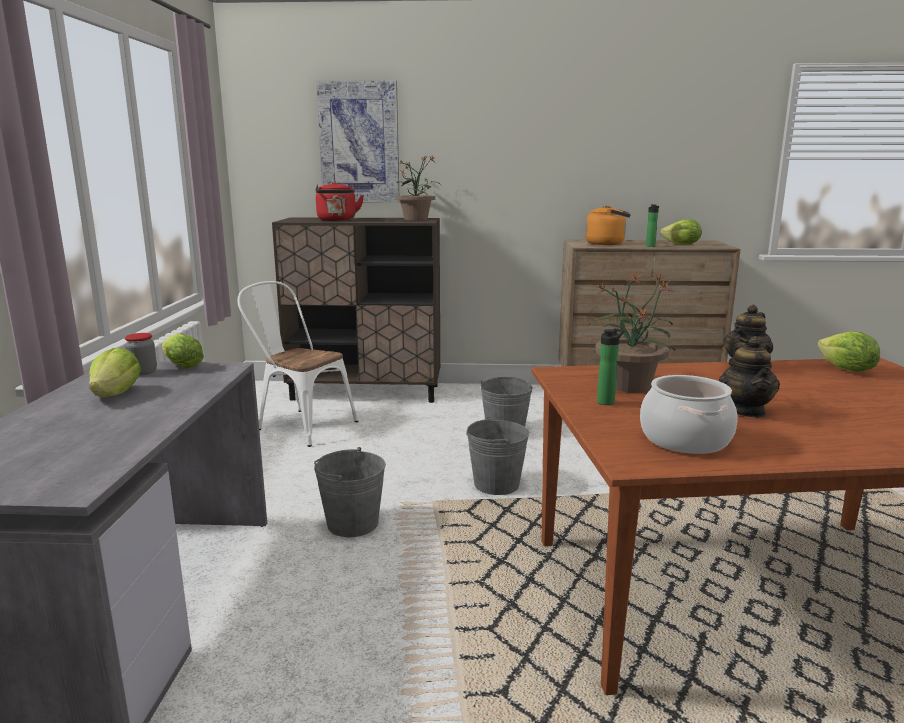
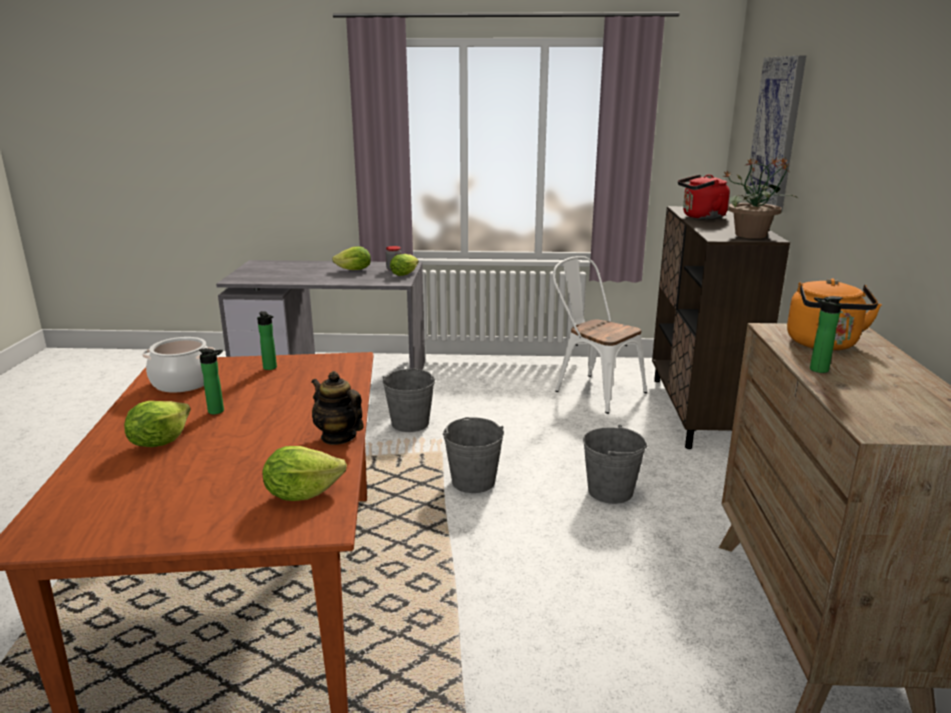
camera: 90 degrees right, 5 degrees up
white chair [237,281,359,447] -> white chair turned 75 degrees counterclockwise [553,256,647,414]
potted plant [587,273,675,392] -> none
lettuce [660,219,702,245] -> lettuce moved to [124,401,191,447]
teapot [719,336,780,417] -> bottle [199,348,224,414]

